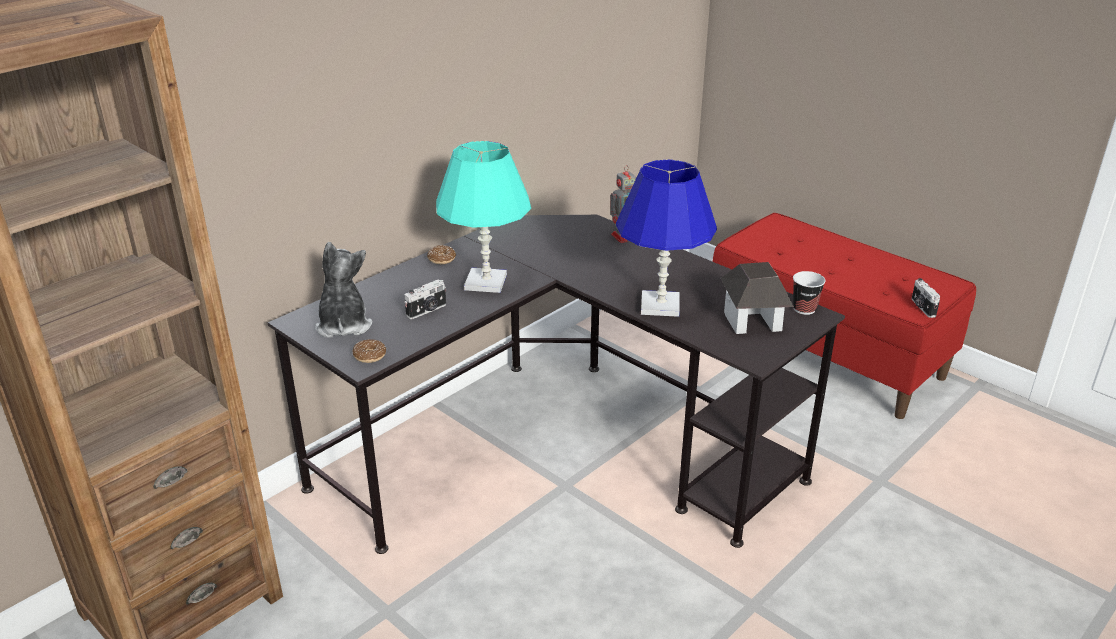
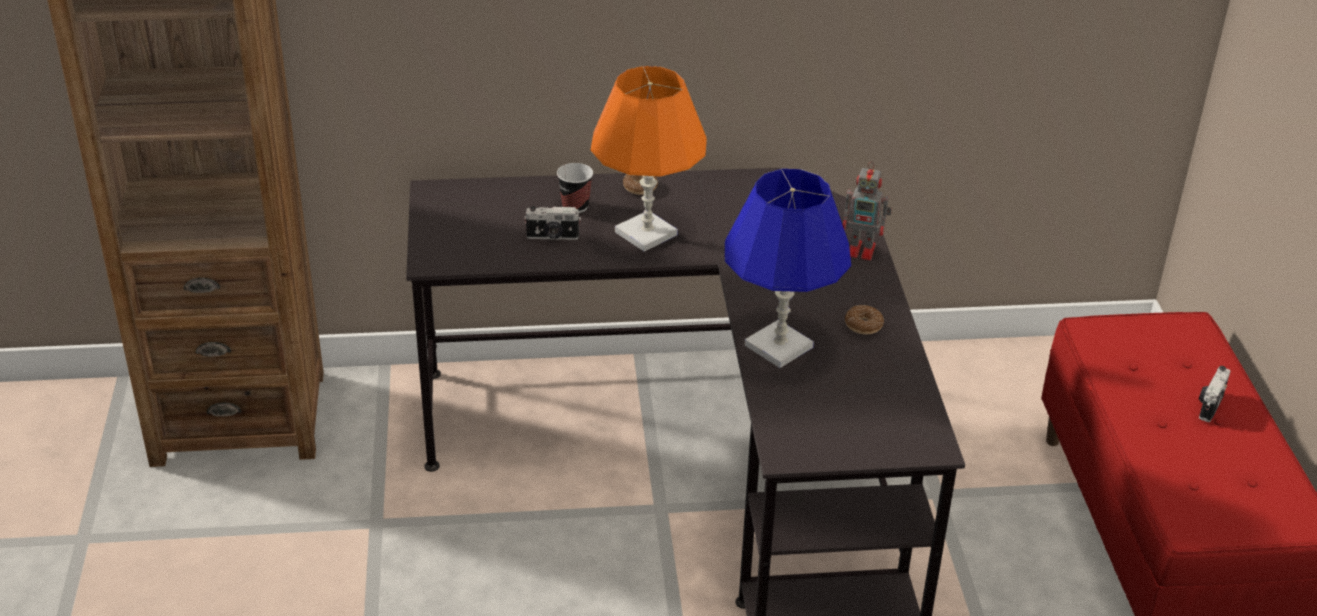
camera: 40 degrees right, 5 degrees up
plush toy [315,242,373,338] -> none
donut [352,339,386,363] -> donut moved to [845,305,884,335]
turquoise table lamp [436,141,531,293] -> orange table lamp [591,66,707,251]
toy house [721,262,794,334] -> none
cup [793,271,825,315] -> cup moved to [557,163,593,213]
camera [911,278,940,318] -> camera moved to [1199,366,1231,422]

